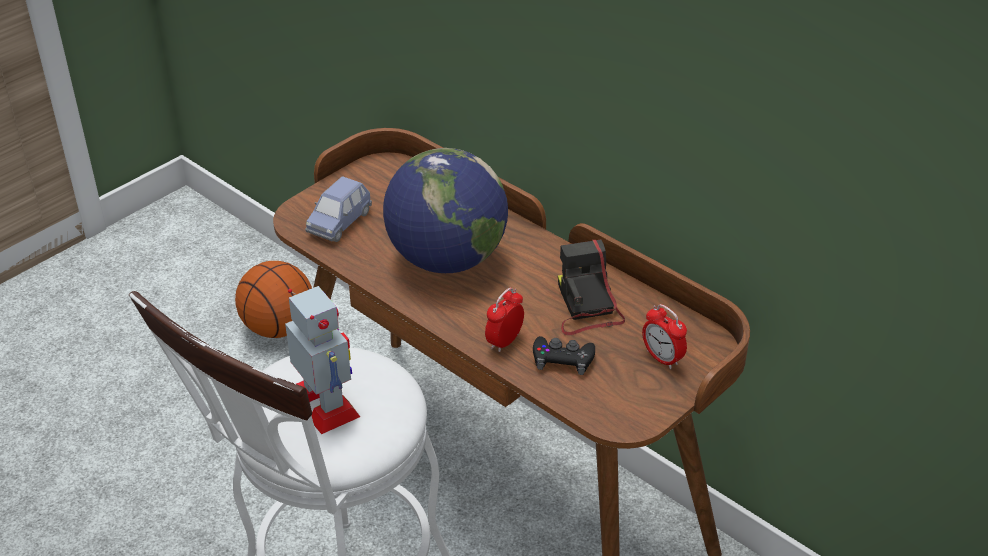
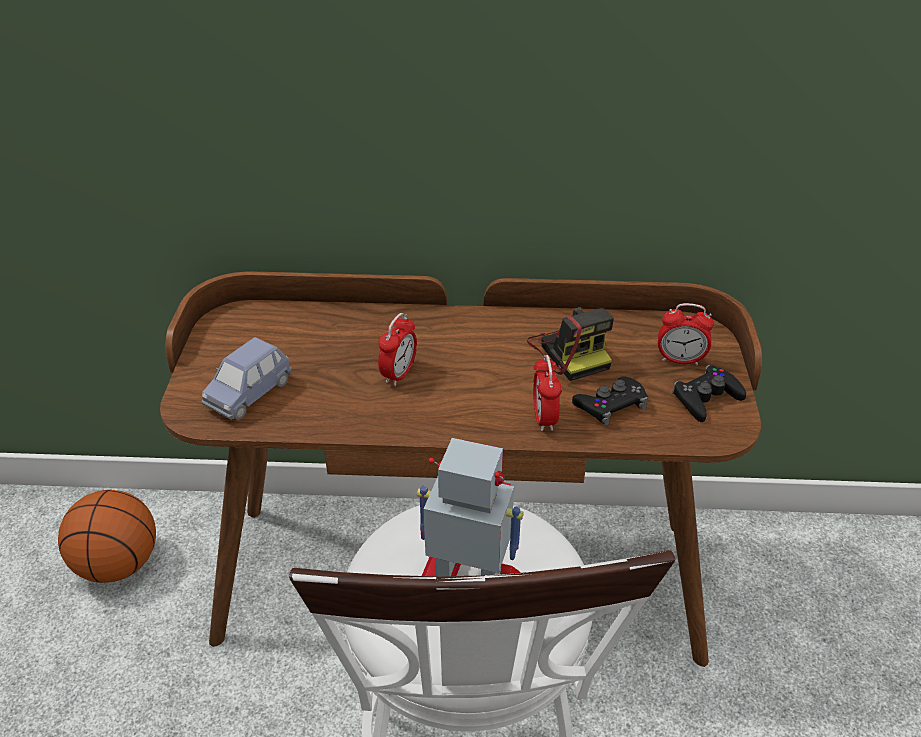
camera: 40 degrees left, 0 degrees up
blue toy car [305,176,372,242] -> blue toy car turned 45 degrees clockwise [201,337,292,420]
globe [383,148,508,273] -> alarm clock [378,313,417,386]
camera [558,240,625,335] -> camera turned 150 degrees counterclockwise [527,307,614,381]
none -> black game controller [672,365,746,422]

